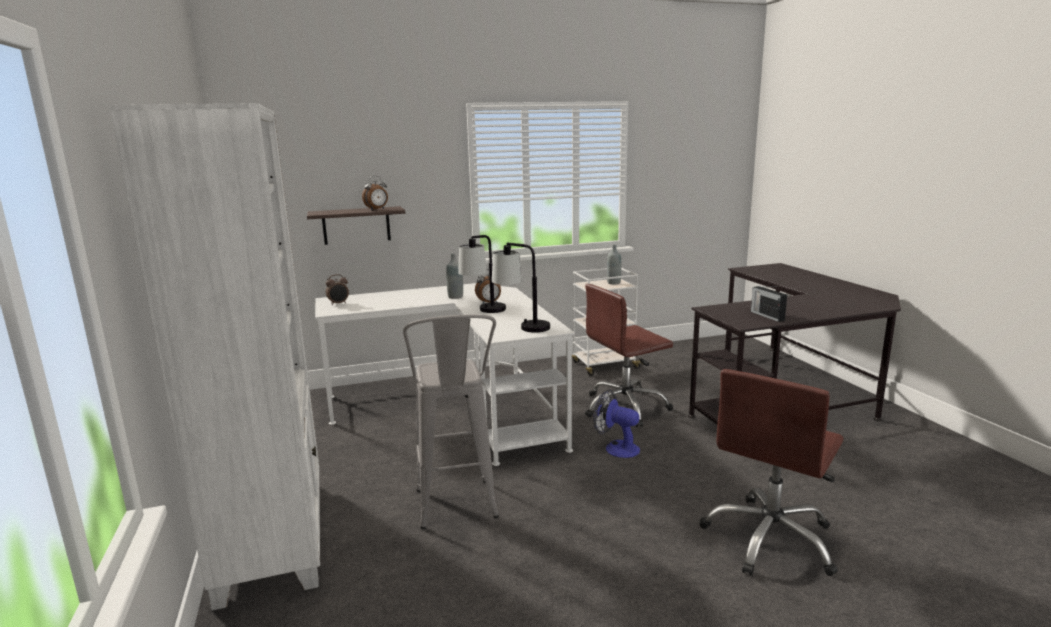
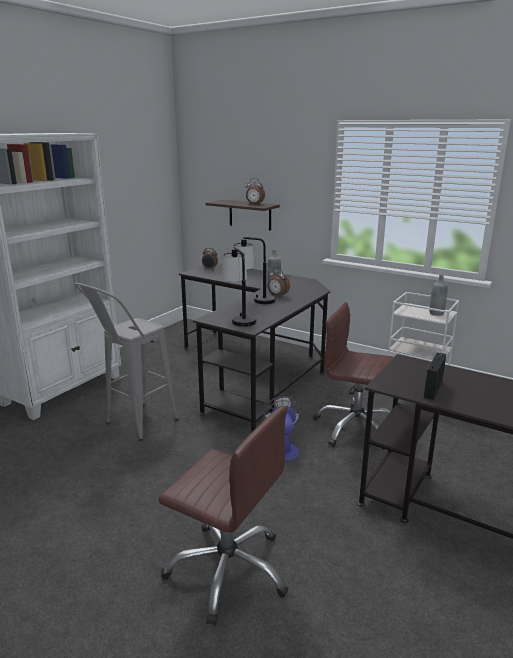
camera: 50 degrees right, 5 degrees up
white desk [315,283,575,466] -> black desk [179,263,330,433]
brown office chair [700,369,844,576] -> brown office chair turned 150 degrees counterclockwise [158,406,288,625]

